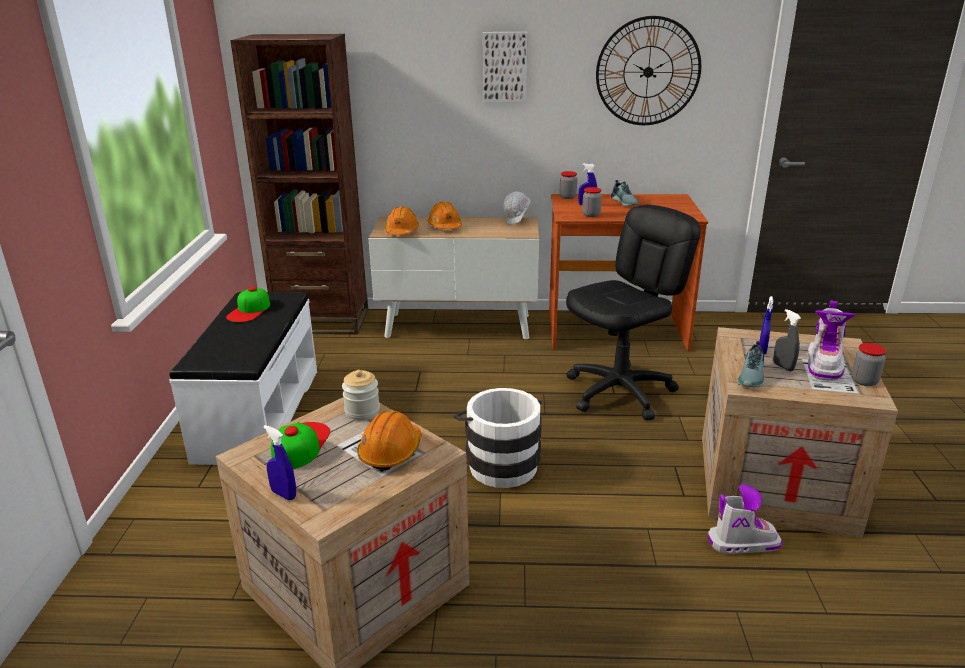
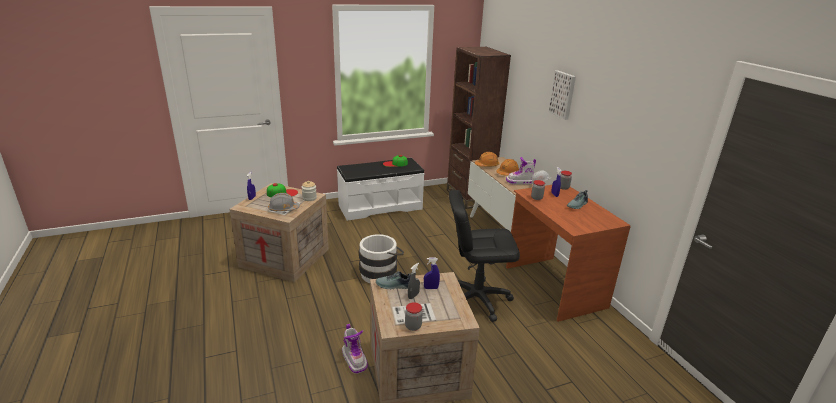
camera: 65 degrees right, 0 degrees up
orange hard hat [357,411,422,470] -> grey hard hat [268,193,300,211]
black office chair [566,205,701,421] -> black office chair turned 150 degrees clockwise [449,190,520,322]
wall clock [596,16,701,125] -> none
boot [808,301,856,381] -> boot moved to [506,157,536,185]

